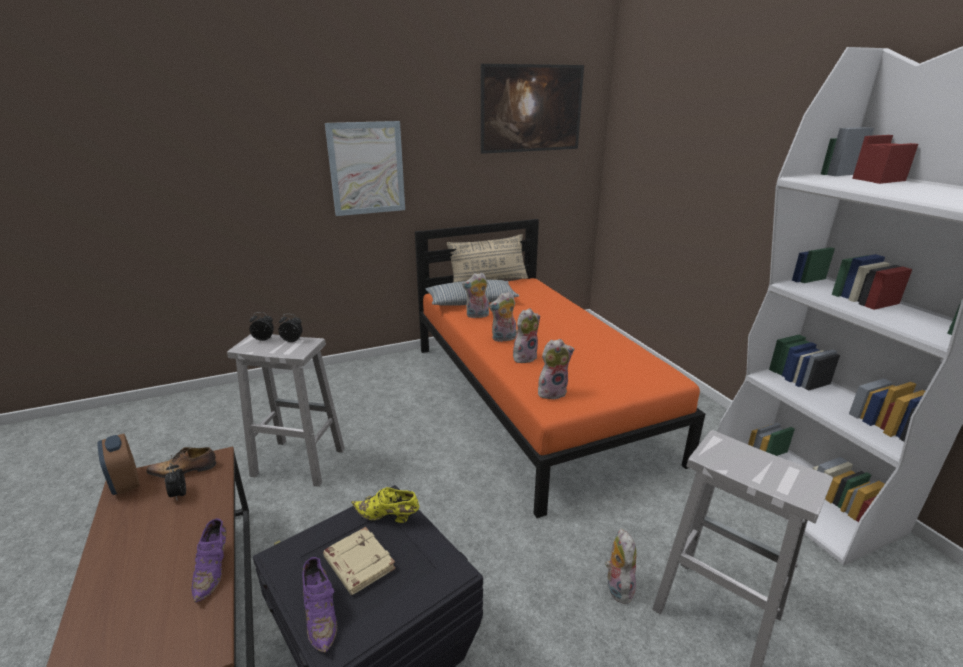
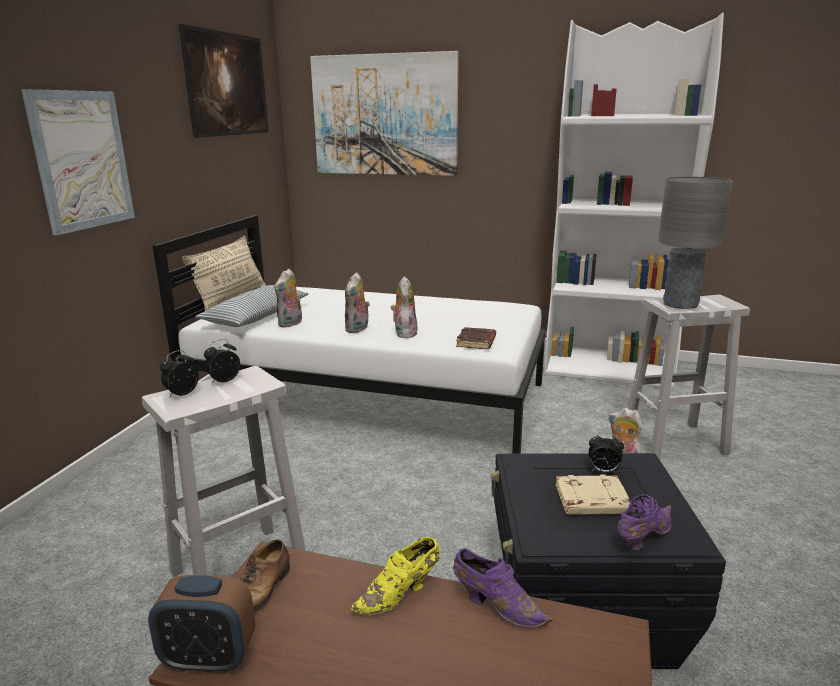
camera: 50 degrees left, 5 degrees down
alarm clock [165,463,186,500] -> alarm clock moved to [589,432,624,474]
purple shoe [302,557,337,653] -> purple shoe turned 60 degrees counterclockwise [617,494,672,551]
yellow shoe [351,487,419,523] -> yellow shoe moved to [349,537,440,616]
orange bed [415,219,705,518] -> white bed [152,215,545,454]
plush toy [538,339,574,399] -> brown book [456,327,496,349]
none -> picture [310,51,459,176]
none -> grey table lamp [658,177,733,309]

